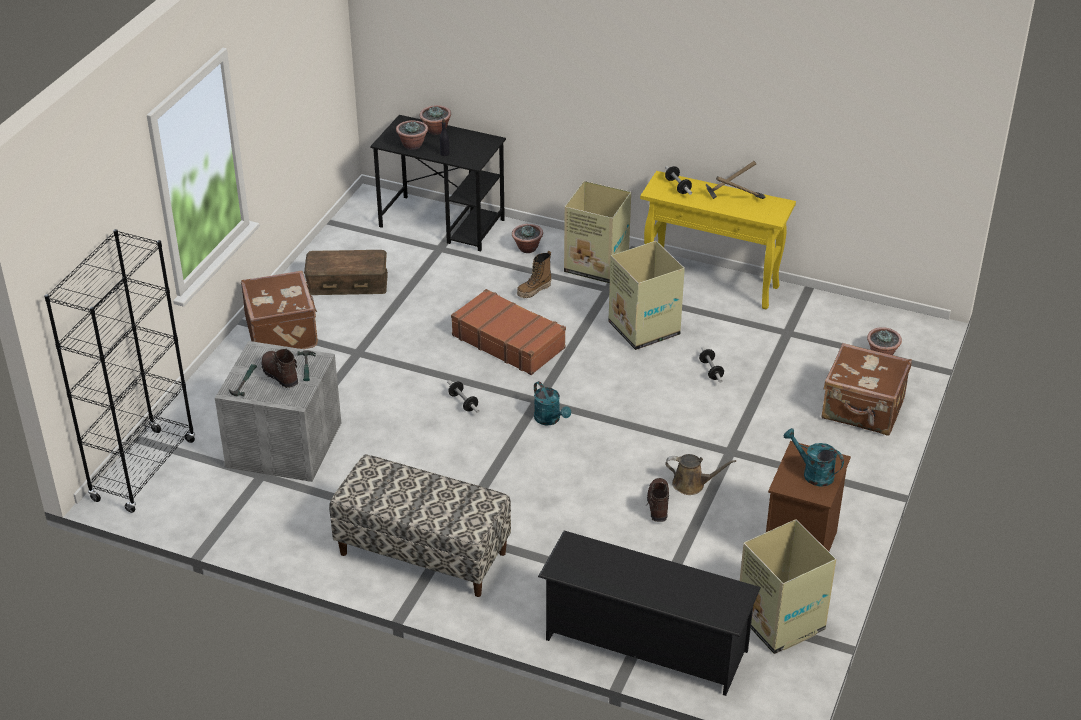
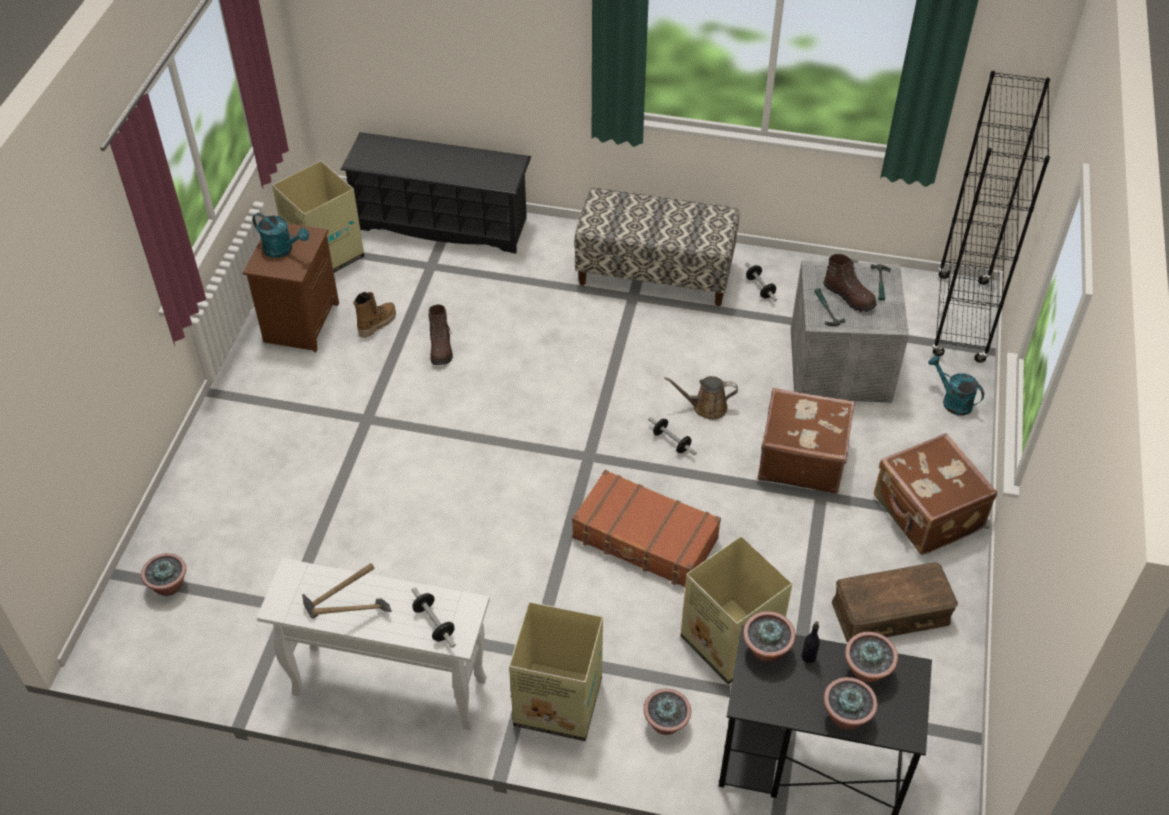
camera: 170 degrees right, 10 degrees up
boot [517,251,551,298] -> boot moved to [353,292,396,338]
turquoise watering can [534,381,571,426] -> turquoise watering can moved to [928,356,984,416]
cardboard box [608,241,685,350] -> cardboard box moved to [681,536,792,684]
yellow console table [640,171,796,309] -> white console table [256,558,490,730]
brown watering can [665,454,736,495] -> brown watering can moved to [664,376,738,420]
dumbbell [699,347,724,383] -> dumbbell moved to [745,262,777,302]
brown suitcase [822,343,912,436] -> brown suitcase moved to [758,388,855,494]
none -> potted plant [743,611,796,661]

